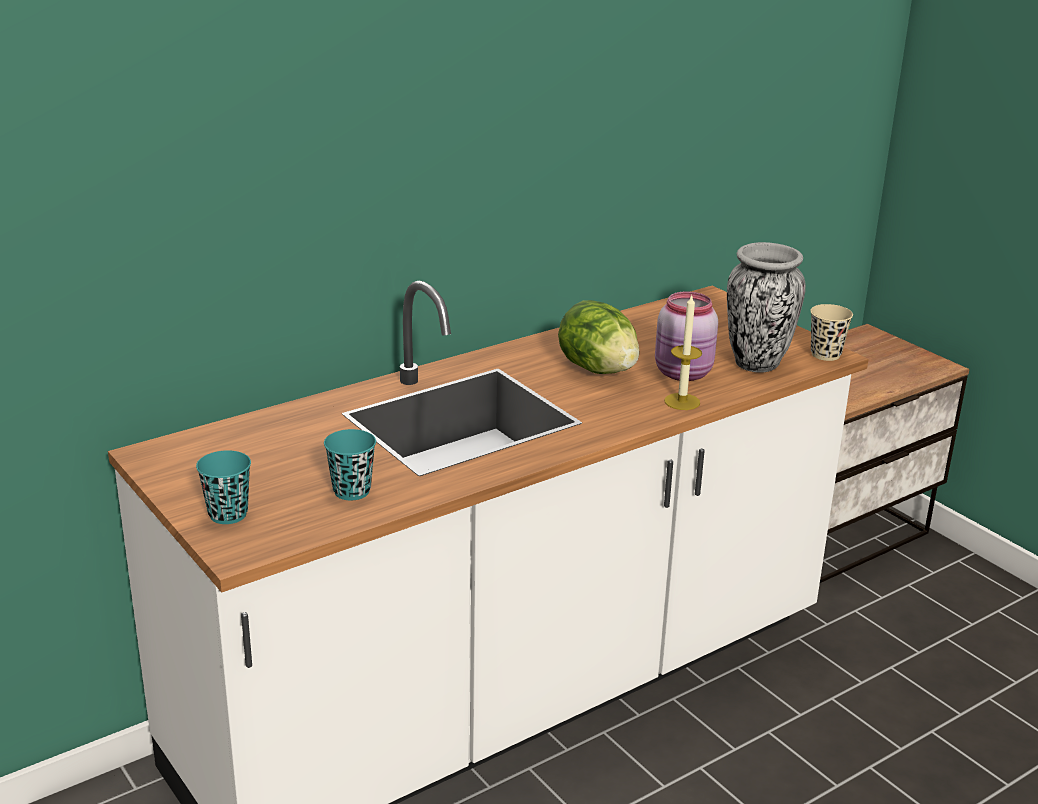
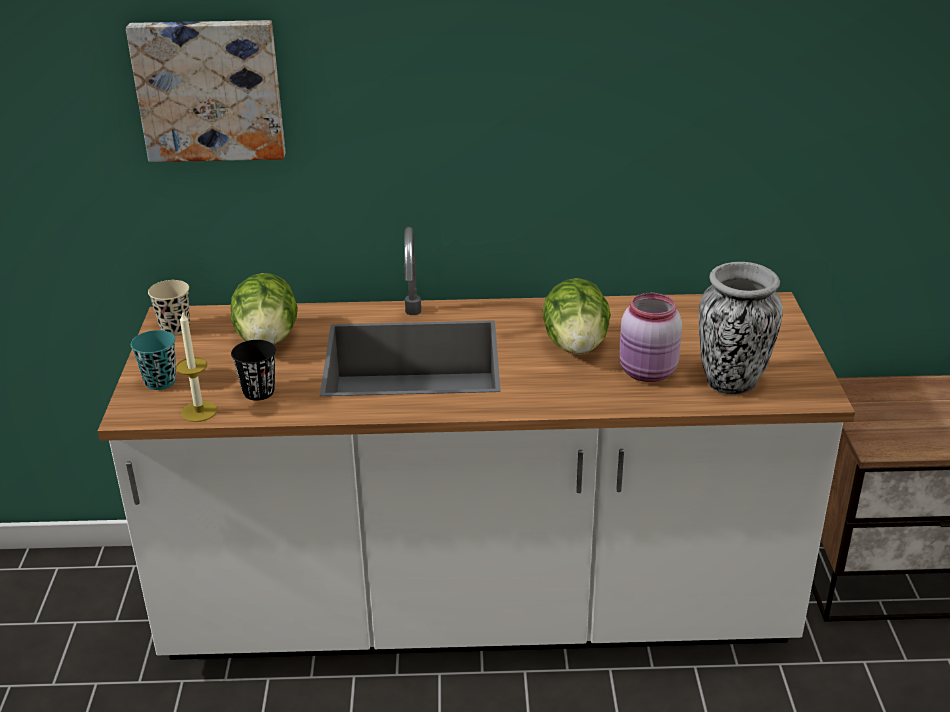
camera: 35 degrees right, 5 degrees up
turquoise cup [324,429,376,500] -> black cup [231,340,276,401]
candle [664,295,702,410] -> candle moved to [176,311,217,422]
beige cup [810,304,853,361] -> beige cup moved to [148,280,190,335]
none -> picture [126,20,286,162]
none -> lettuce [231,273,298,345]

